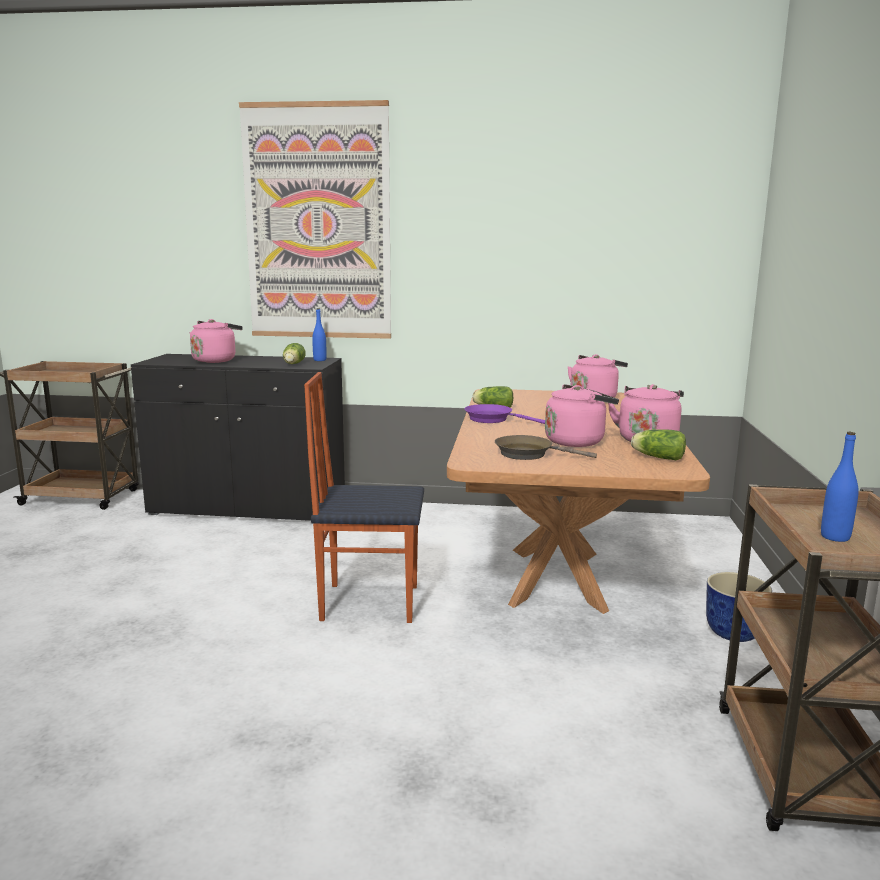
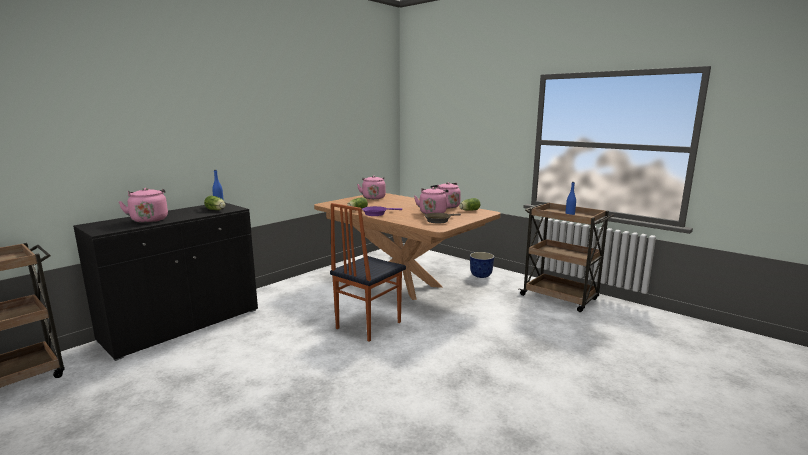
camera: 55 degrees left, 0 degrees up
picture [239,100,391,339] -> none

